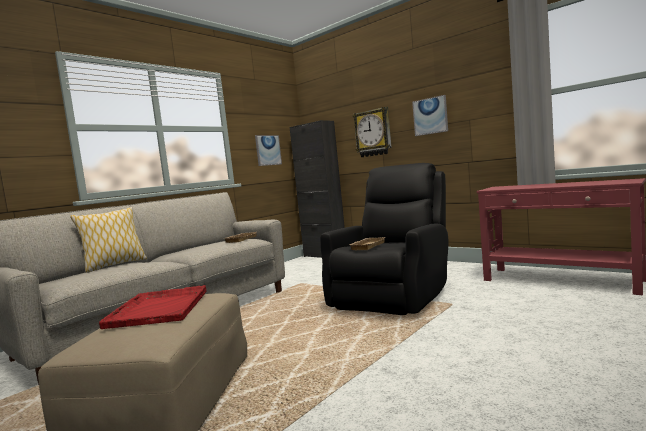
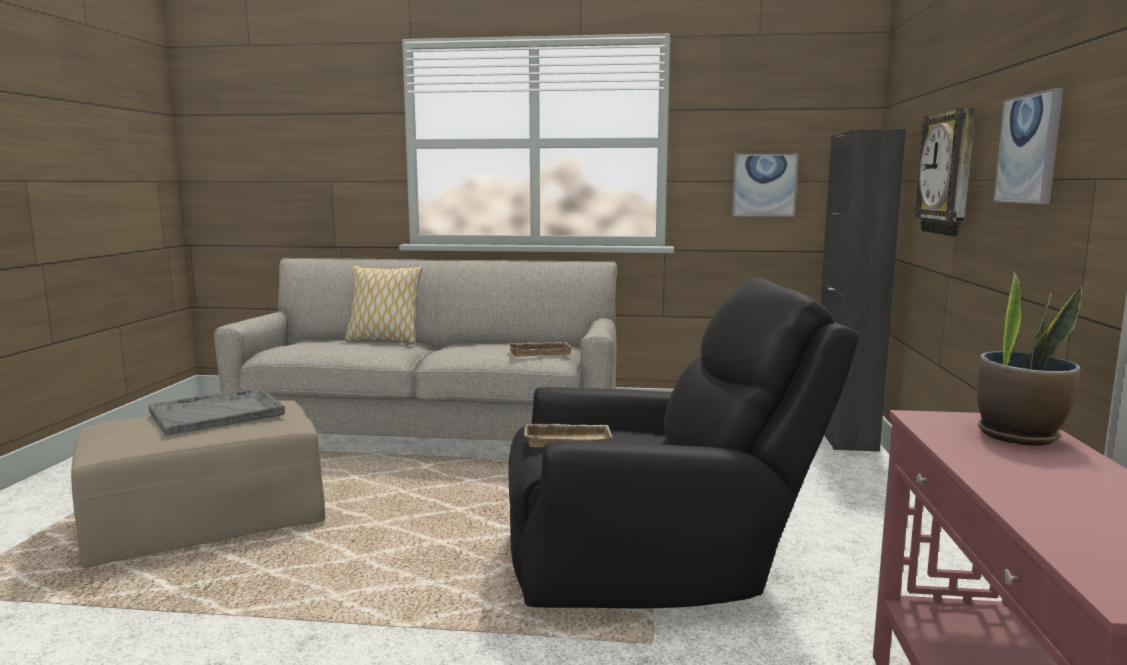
camera: 55 degrees right, 5 degrees up
red tray [99,285,206,329] -> grey tray [149,388,285,436]
none -> potted plant [977,271,1082,446]

